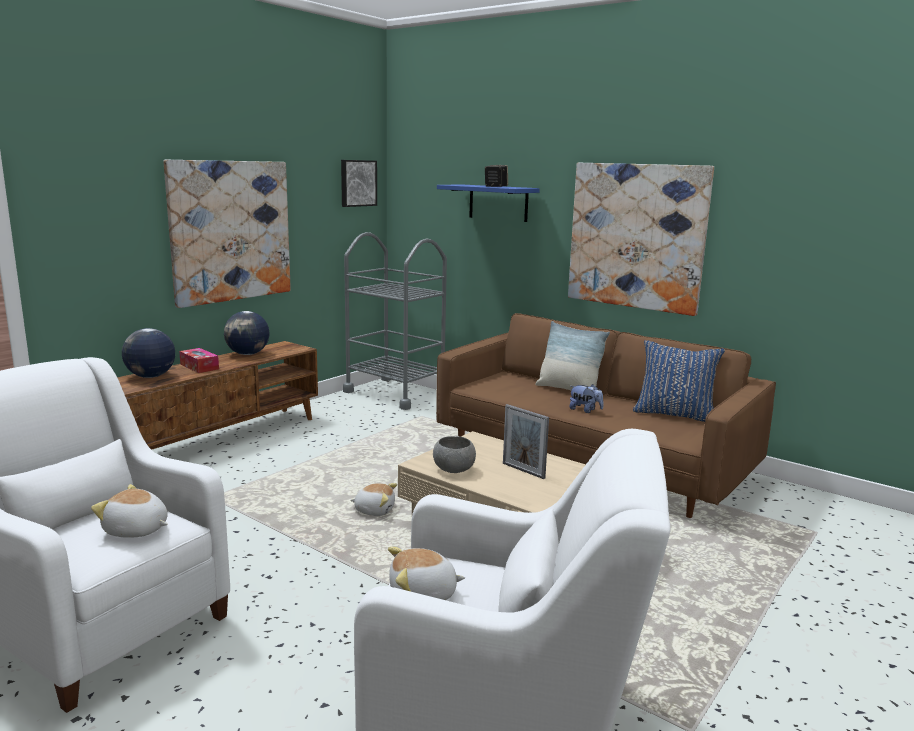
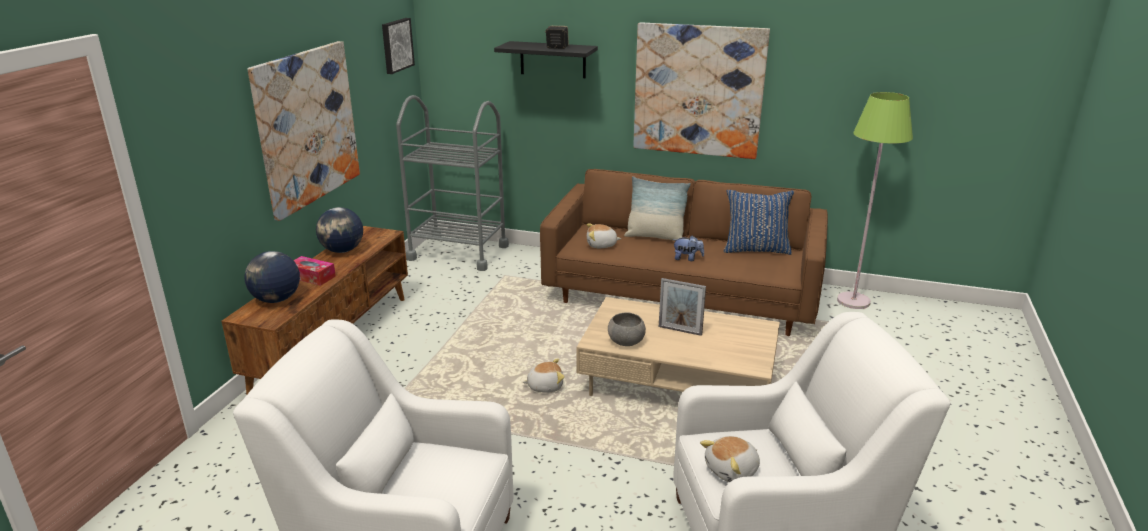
camera: 20 degrees left, 10 degrees up
plush toy [91,484,168,538] -> plush toy moved to [586,223,621,248]
blue shelf [437,184,540,222] -> black shelf [494,41,598,78]
none -> green floor lamp [837,92,913,309]

